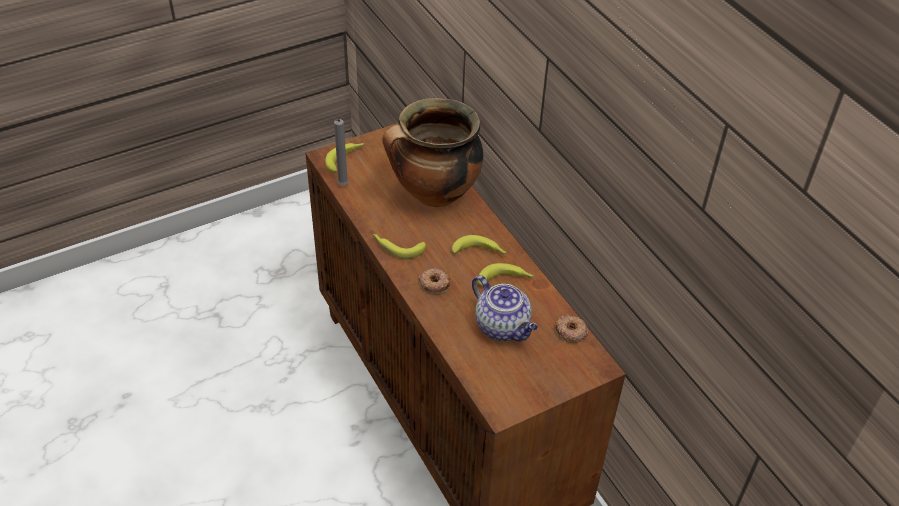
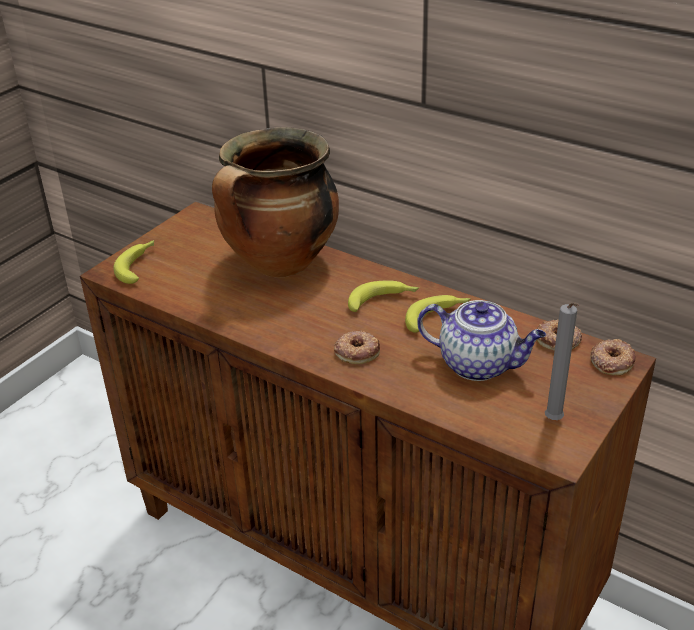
camera: 25 degrees left, 10 degrees down
grey candle [334,119,349,185] -> grey candle moved to [545,302,579,420]
banana [373,234,426,259] -> none
none -> donut [590,339,636,375]

